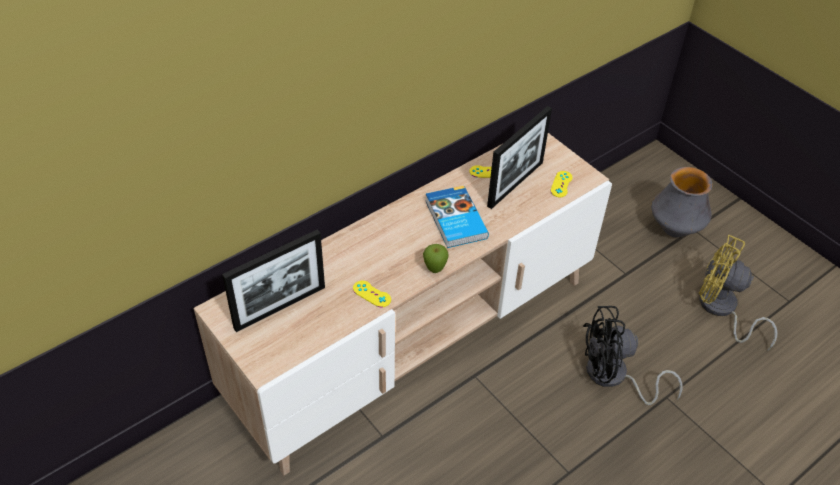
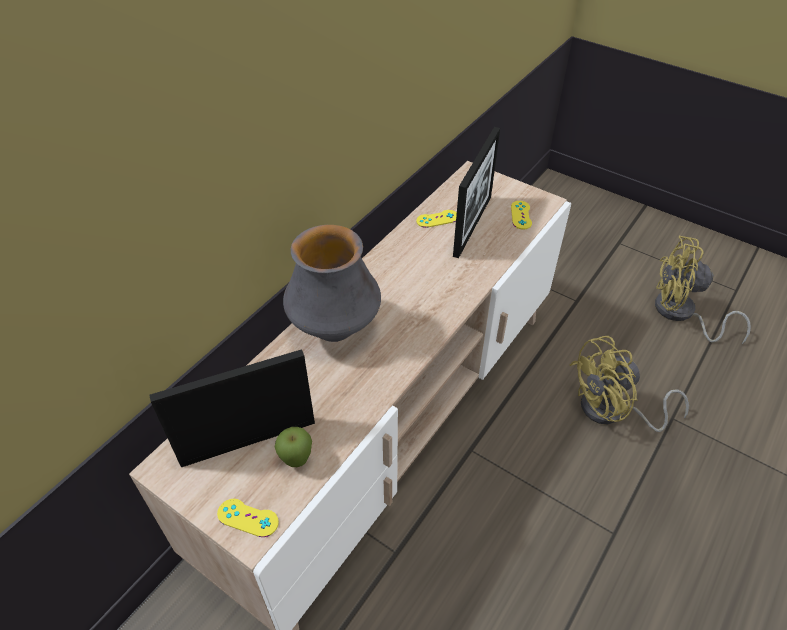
camera: 15 degrees left, 0 degrees up
picture frame [222,230,325,332] -> picture frame turned 150 degrees counterclockwise [150,349,315,467]
yellow game controller [353,281,391,307] -> yellow game controller moved to [217,499,279,537]
apple [423,244,449,273] -> apple moved to [275,427,312,467]
book [425,186,489,248] -> none
black fan [583,306,682,405] -> yellow fan [570,336,689,432]
vase [651,167,713,238] -> vase moved to [283,225,381,342]

